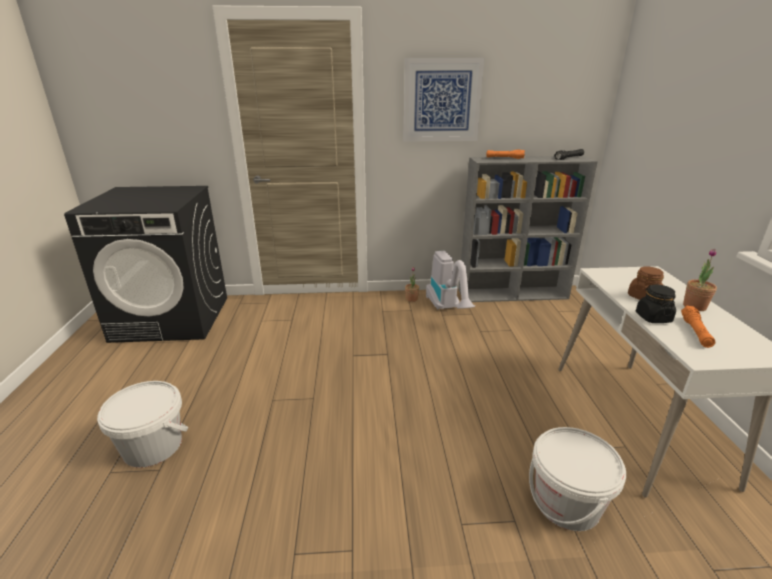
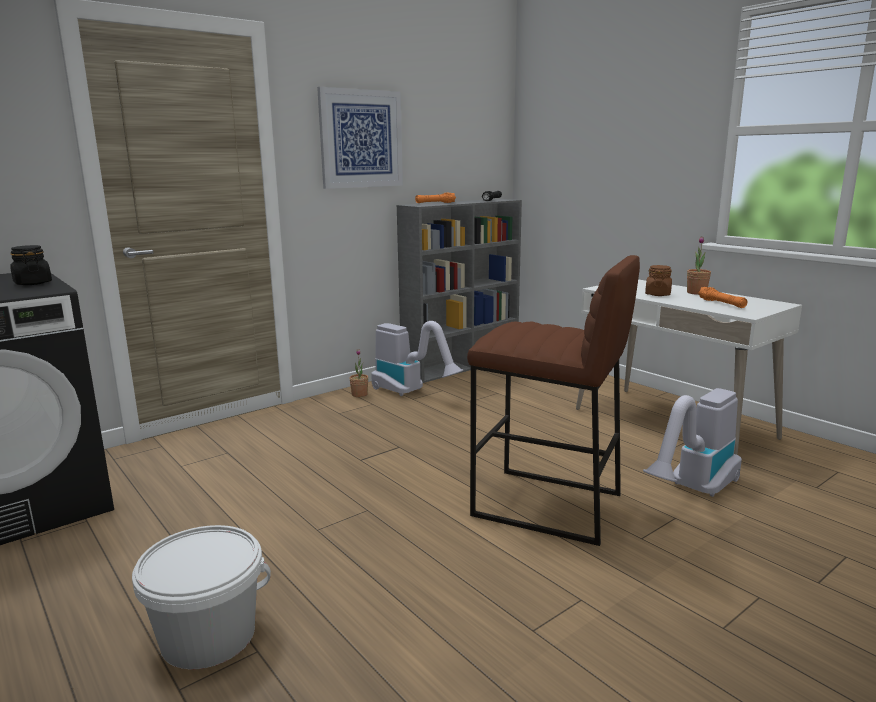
camera: 35 degrees left, 10 degrees down
white bucket [529,427,626,531] -> vacuum cleaner [643,388,742,497]
black jar [636,285,676,323] -> black jar moved to [10,245,52,285]
none -> brown stool [467,255,640,546]

